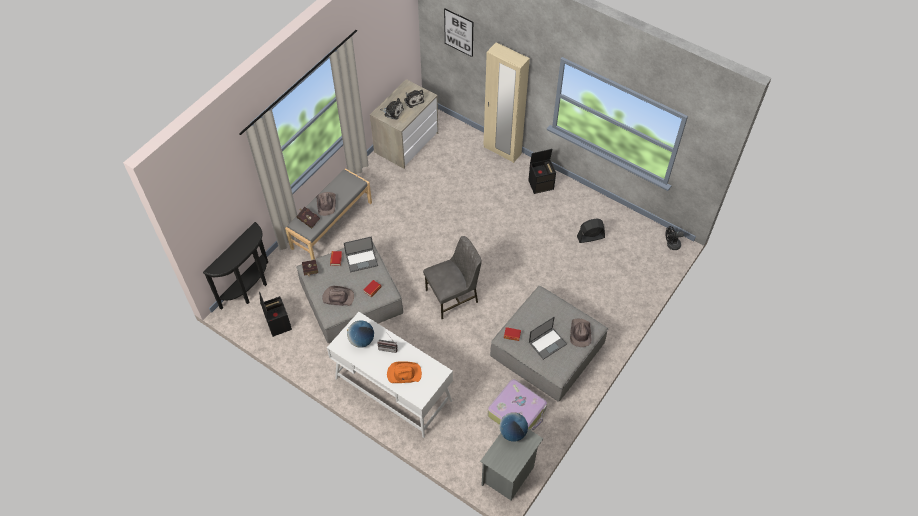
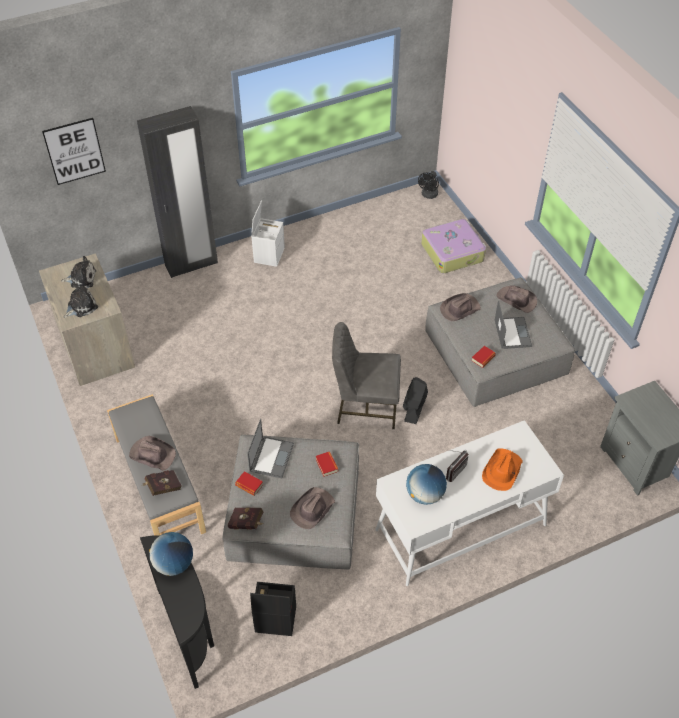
camera: 60 degrees left, 5 degrees down
grey chair [423,236,482,319] -> grey chair turned 90 degrees counterclockwise [332,322,401,429]
beige wardrobe [484,42,530,163] -> black wardrobe [137,106,218,278]
suitcase [488,379,547,430] -> suitcase moved to [421,219,486,273]
globe [499,412,528,442] -> globe moved to [149,532,193,576]
black storage box [528,149,556,194] -> white storage box [251,201,285,267]
black fan [577,219,605,243] -> black fan moved to [403,377,428,424]
none -> brown hat [440,293,481,321]

